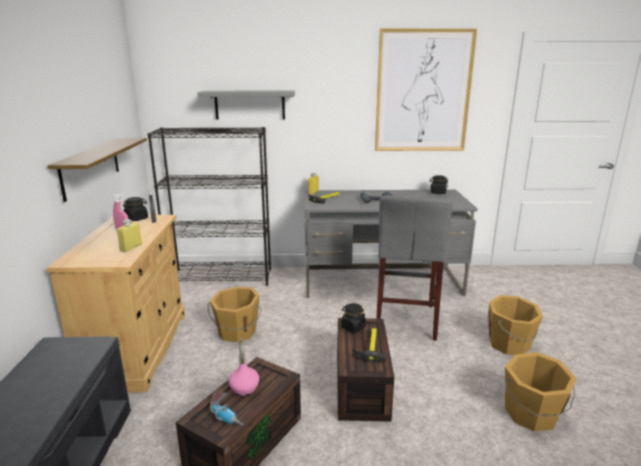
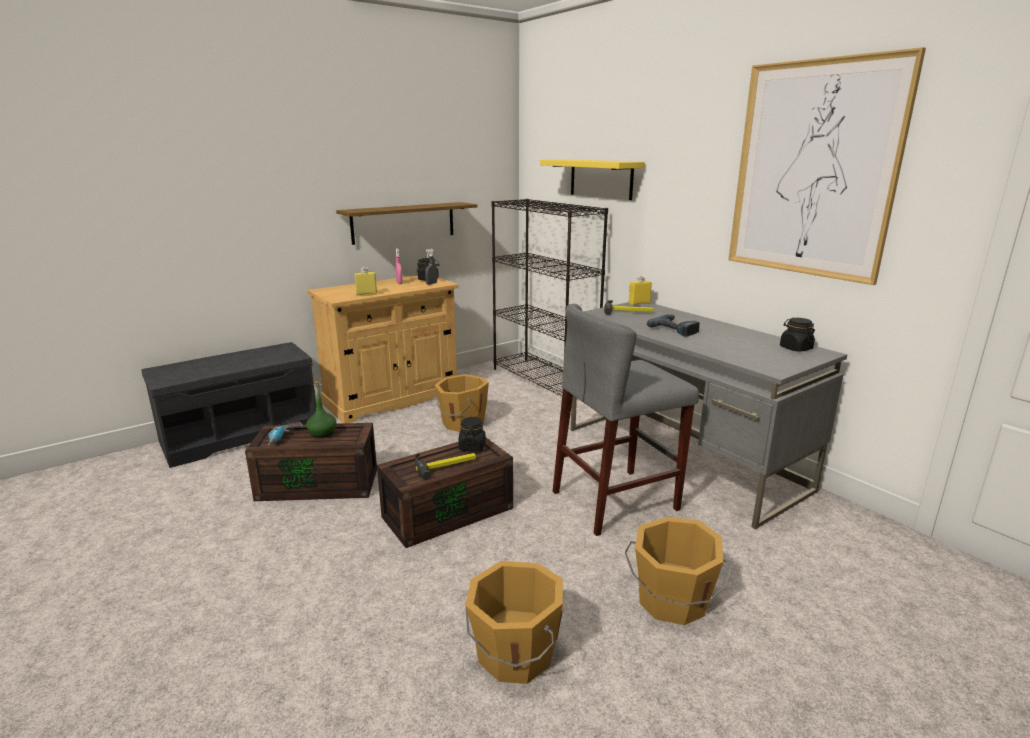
camera: 55 degrees right, 0 degrees up
grey shelf [197,91,295,120] -> yellow shelf [540,159,645,200]
pink bottle [228,338,259,396] -> green bottle [306,381,337,438]

